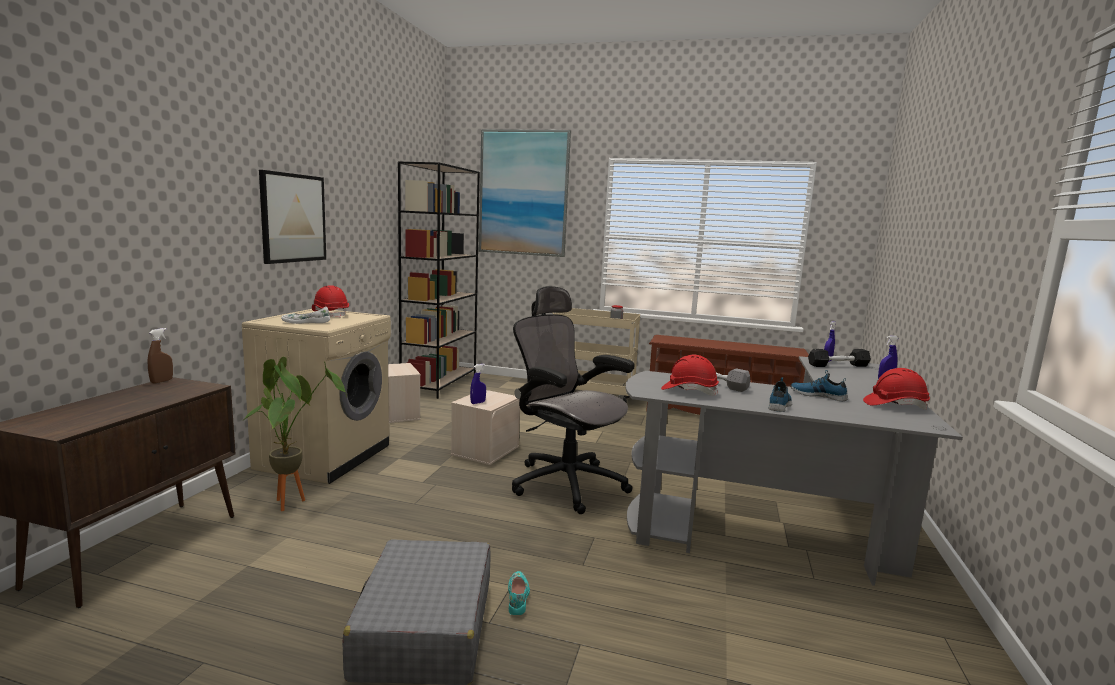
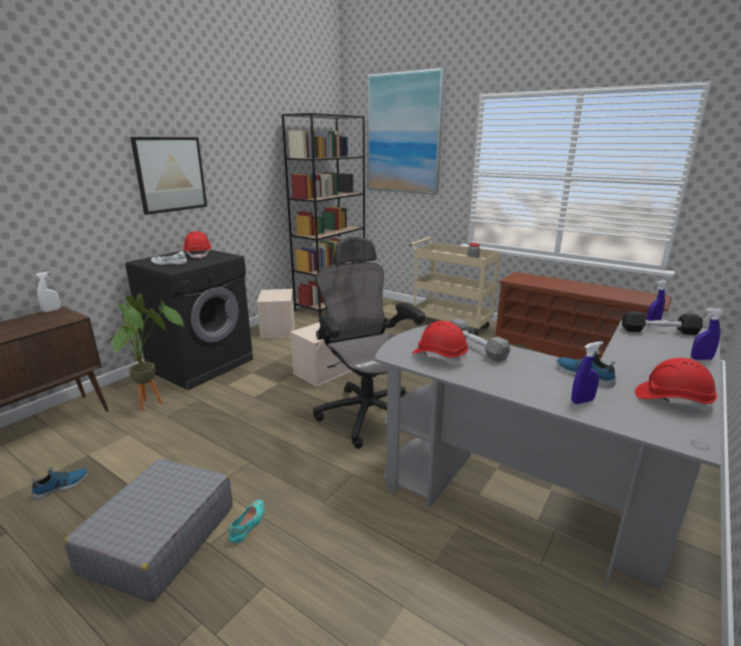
camera: 20 degrees right, 10 degrees up
brown spray bottle [148,328,173,384] -> white spray bottle [36,271,61,312]
beige washing machine [242,309,391,484] -> black washing machine [125,250,253,390]
blue spray bottle [470,364,486,404] -> blue spray bottle moved to [571,342,603,404]
shoe [768,377,792,412] -> shoe moved to [32,467,88,500]

